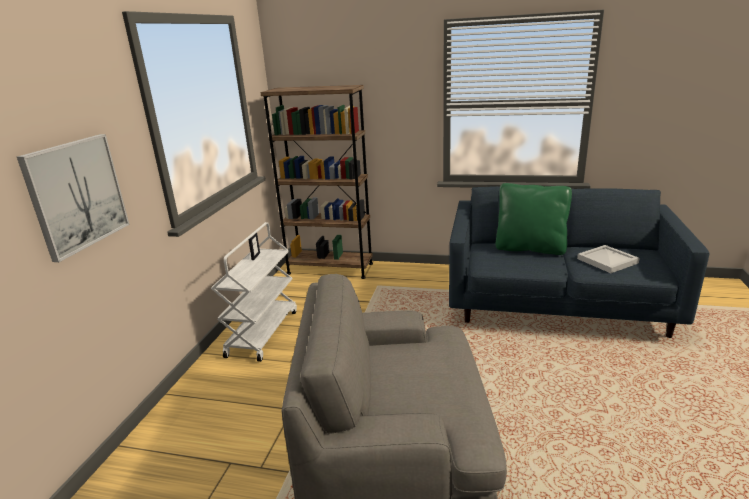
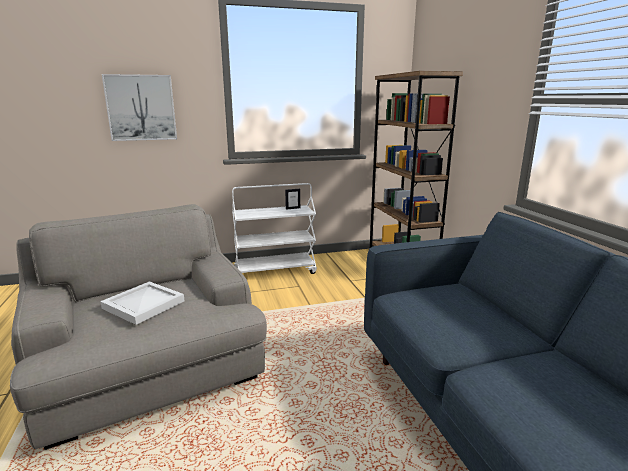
camera: 60 degrees right, 5 degrees down
green pillow [496,183,572,255] -> none
white tray [577,245,640,273] -> white tray moved to [100,281,185,325]

